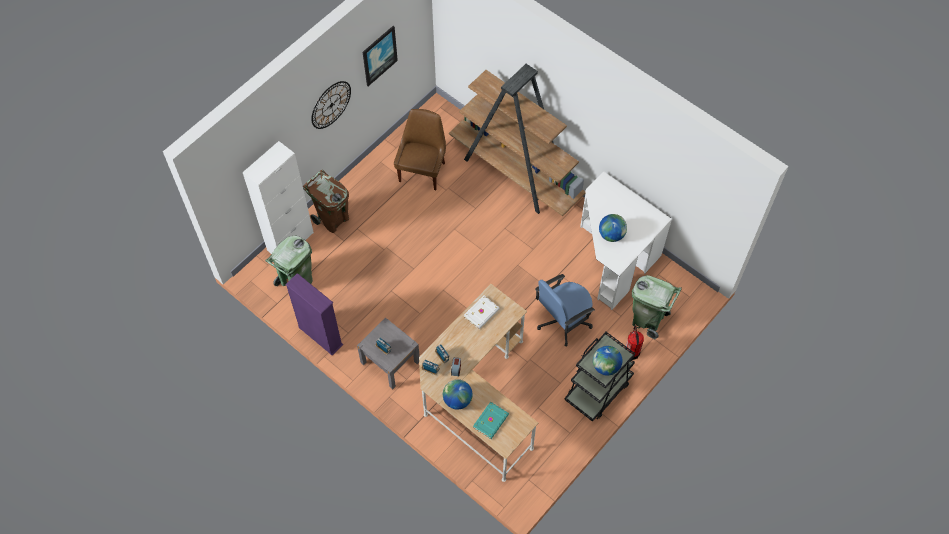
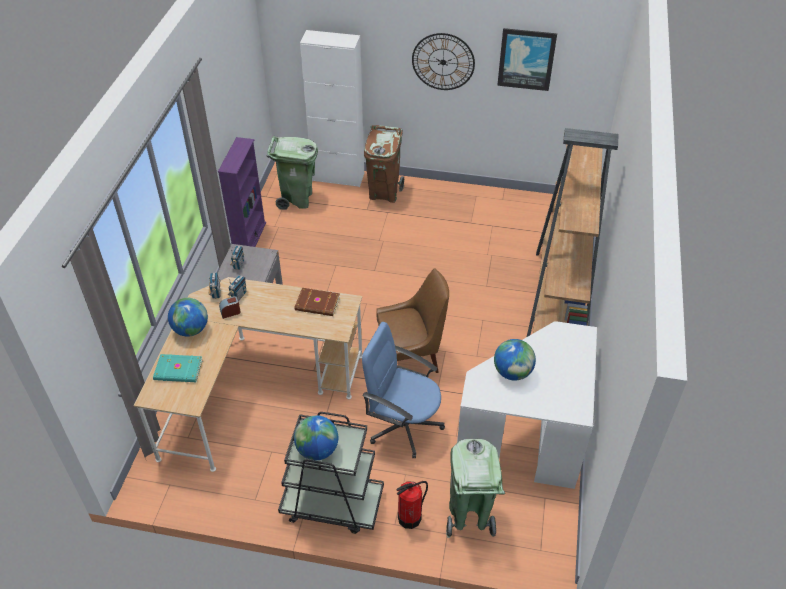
camera: 60 degrees right, 15 degrees down
brown chair [394,109,446,190] -> brown chair moved to [376,269,449,373]
white book [464,295,500,329] -> brown book [294,288,340,316]

